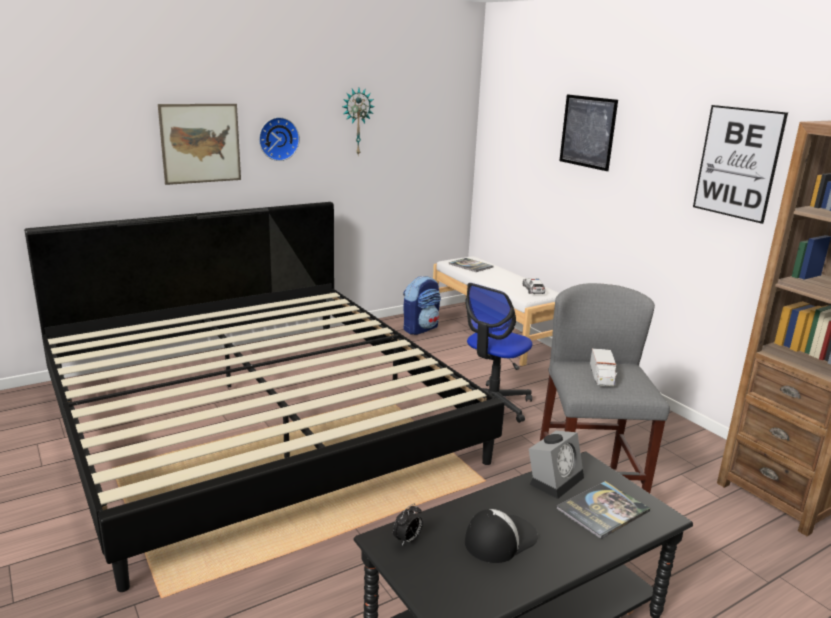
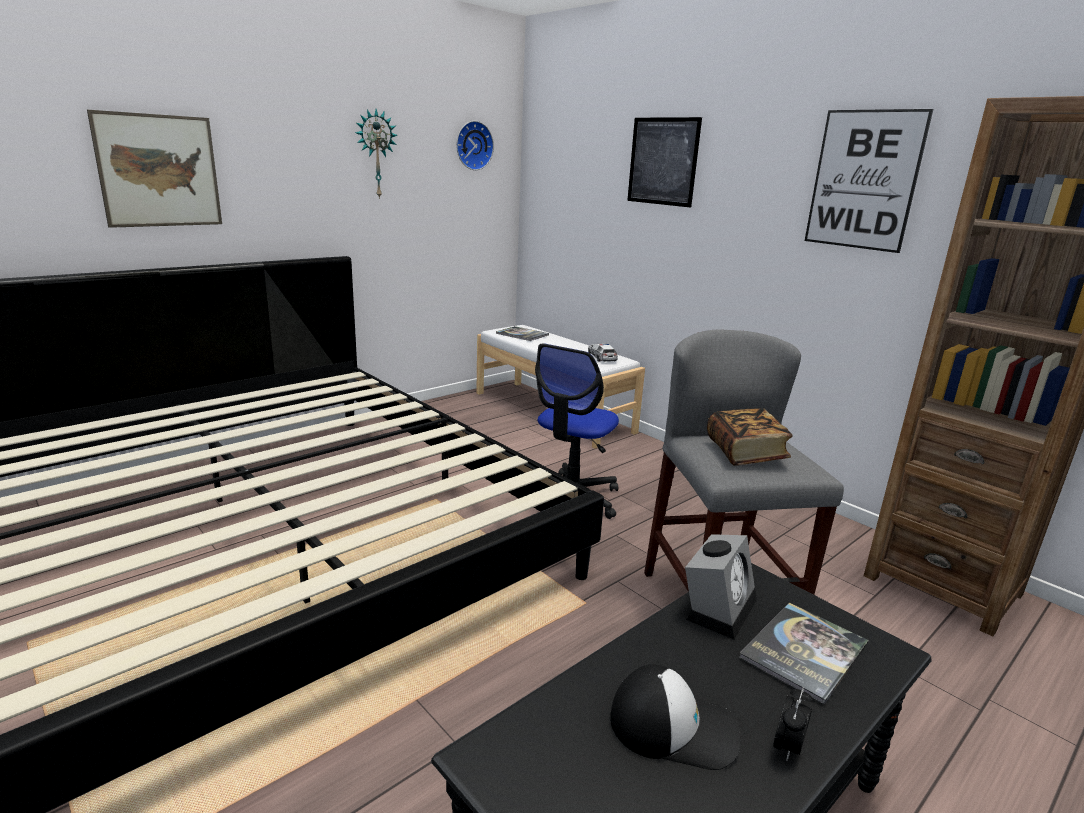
camera: 10 degrees left, 0 degrees up
wall clock [259,117,300,161] -> wall clock moved to [456,121,494,170]
alarm clock [393,504,423,546] -> alarm clock moved to [773,687,813,761]
backpack [403,276,441,335] -> none
cap [465,509,538,563] -> cap turned 60 degrees clockwise [610,664,740,770]
toy truck [590,348,617,386] -> book [707,408,792,466]

